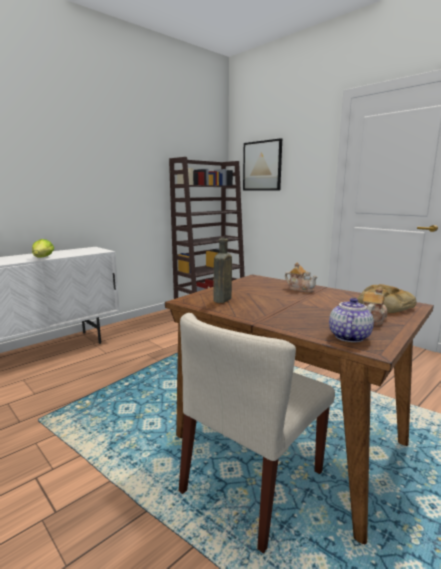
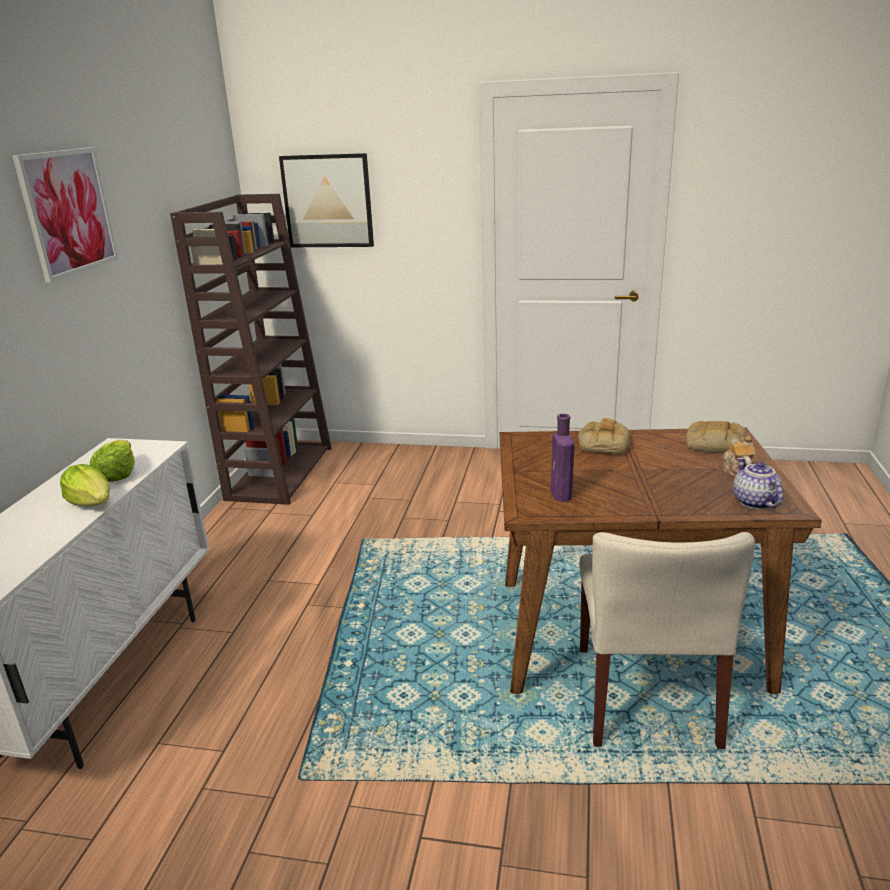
camera: 35 degrees left, 10 degrees up
brown bottle [213,238,232,303] -> purple bottle [551,414,575,502]
teapot [285,262,318,292] -> bread [578,418,630,454]
none -> picture [12,147,119,283]
none -> lettuce [90,440,135,482]

